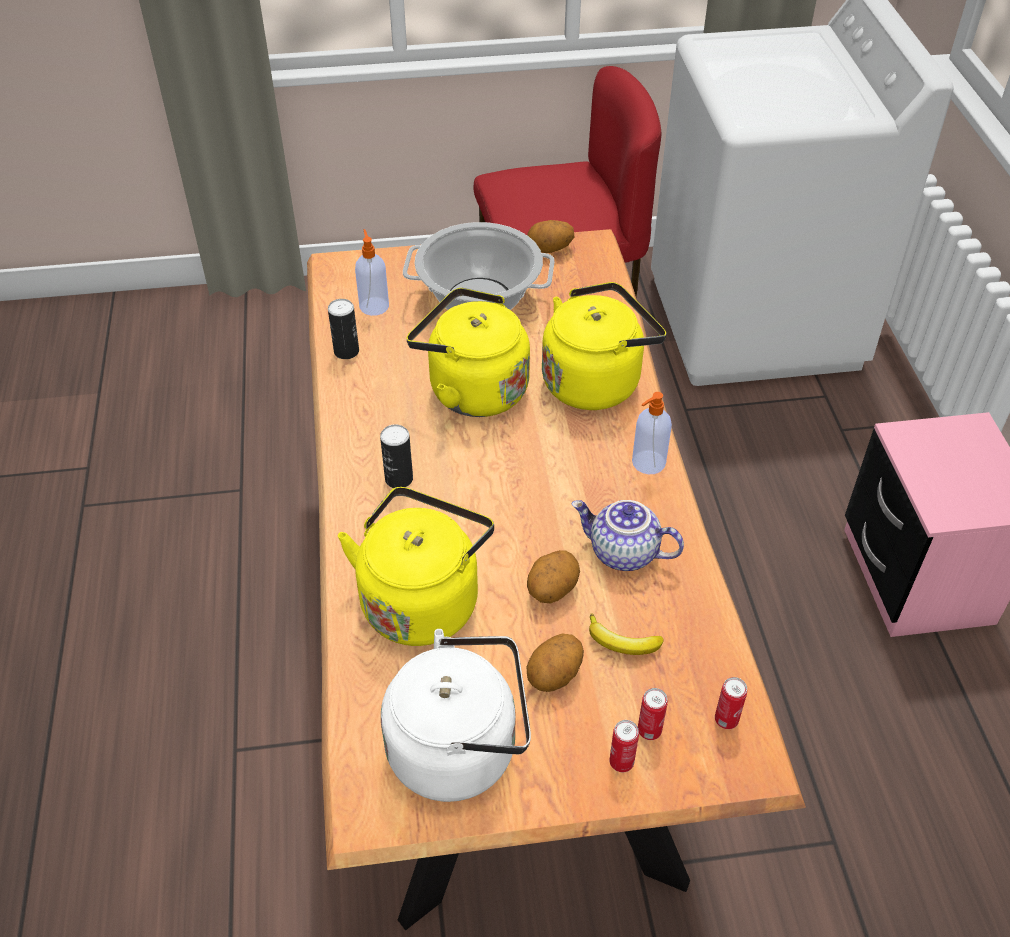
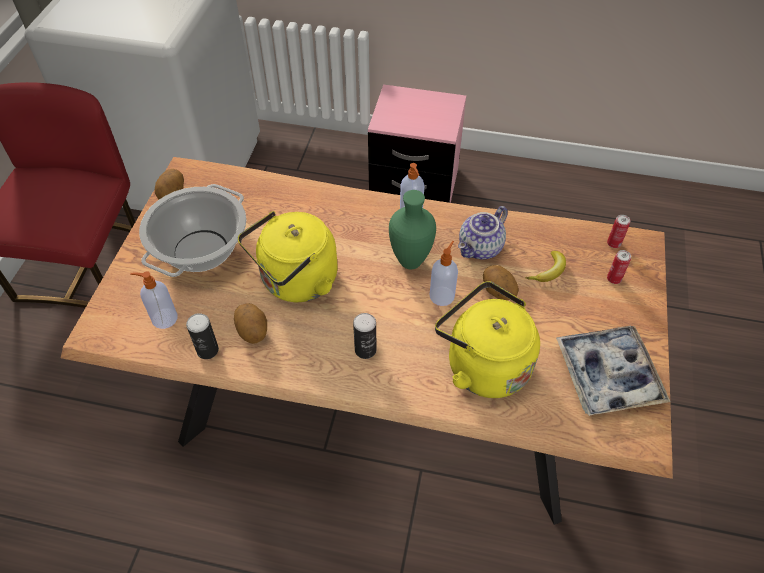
camera: 70 degrees left, 5 degrees up
white kettle [381,629,531,802] -> tray [556,326,671,416]
potato [527,633,584,692] -> potato moved to [234,303,267,344]
yellow kettle [542,282,666,410] -> none
can [609,720,639,772] -> none
none -> green vase [389,190,436,269]
none -> soap dispenser [430,241,458,306]

